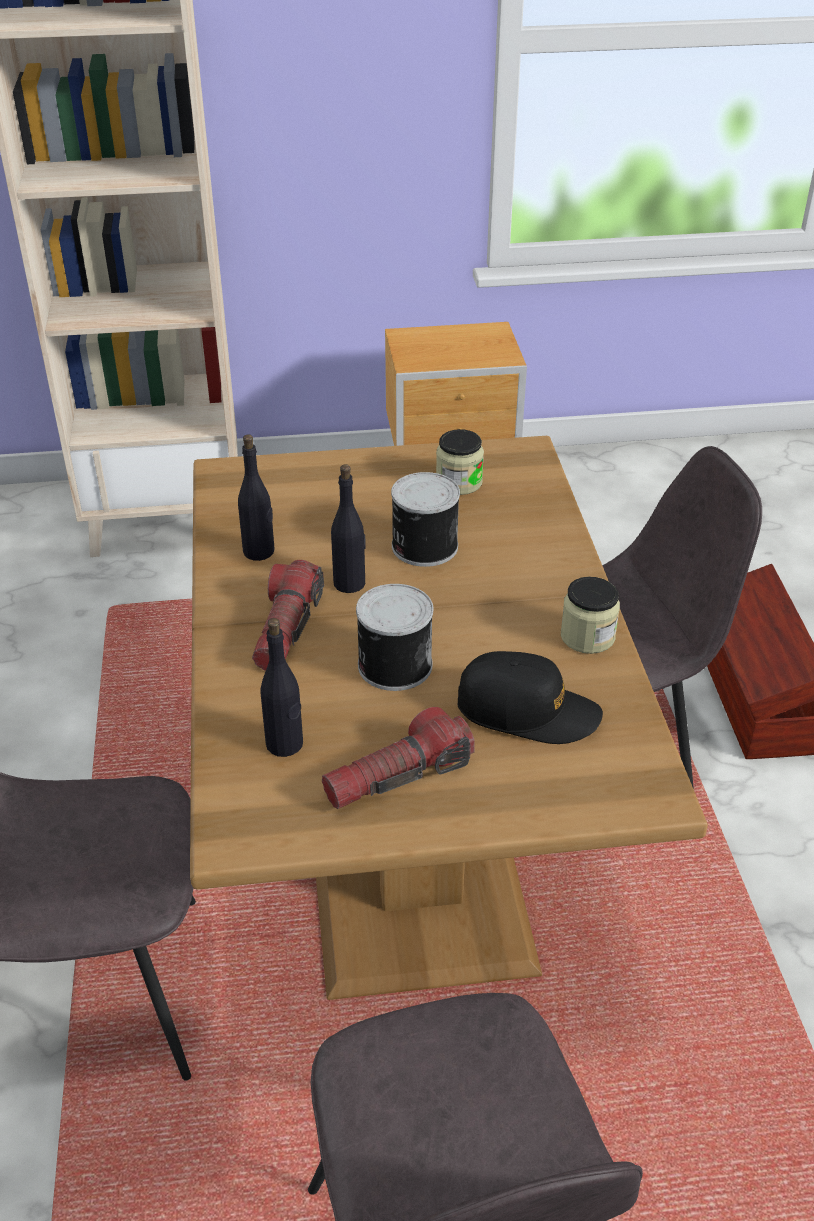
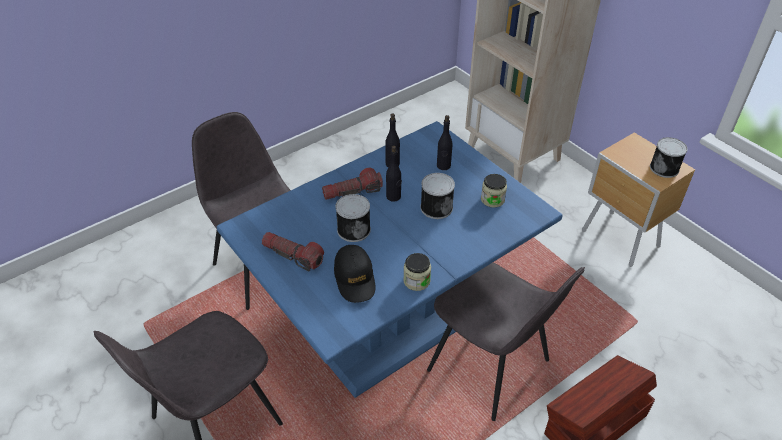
camera: 60 degrees right, 5 degrees up
brown dining table [190,436,708,1000] -> blue dining table [217,121,563,398]
black bottle [260,618,303,757] -> black bottle moved to [437,115,452,170]
none -> can [650,137,688,178]

